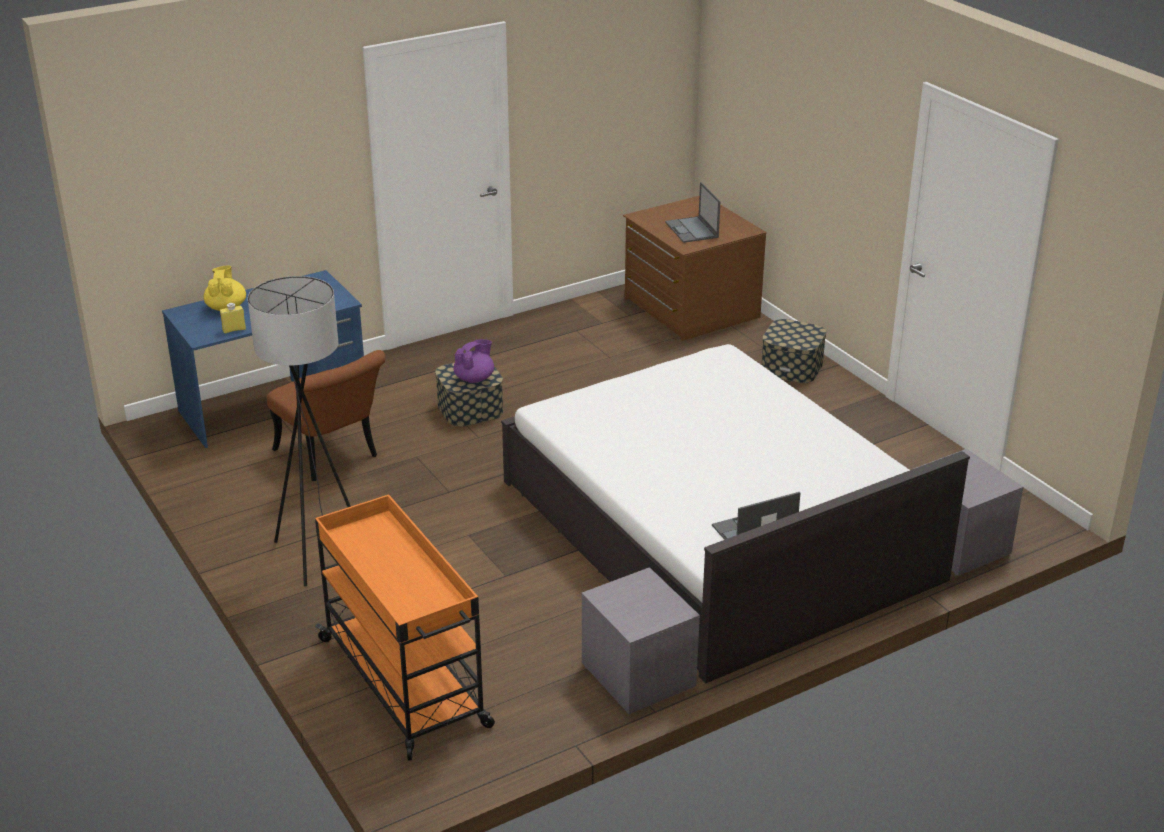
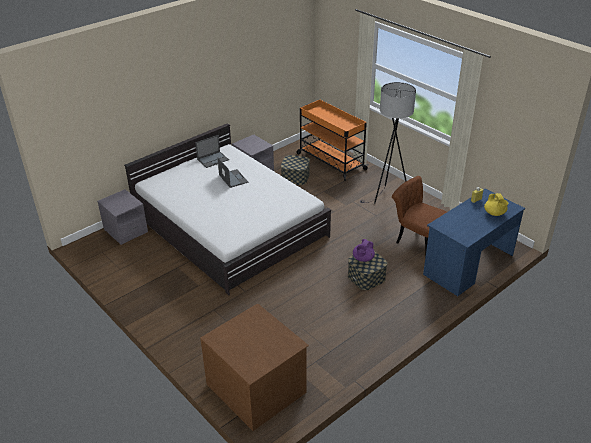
camera: 170 degrees right, 5 degrees up
laptop [665,182,721,243] -> laptop moved to [217,157,248,188]
storage box [762,319,827,383] -> storage box moved to [281,155,310,185]

